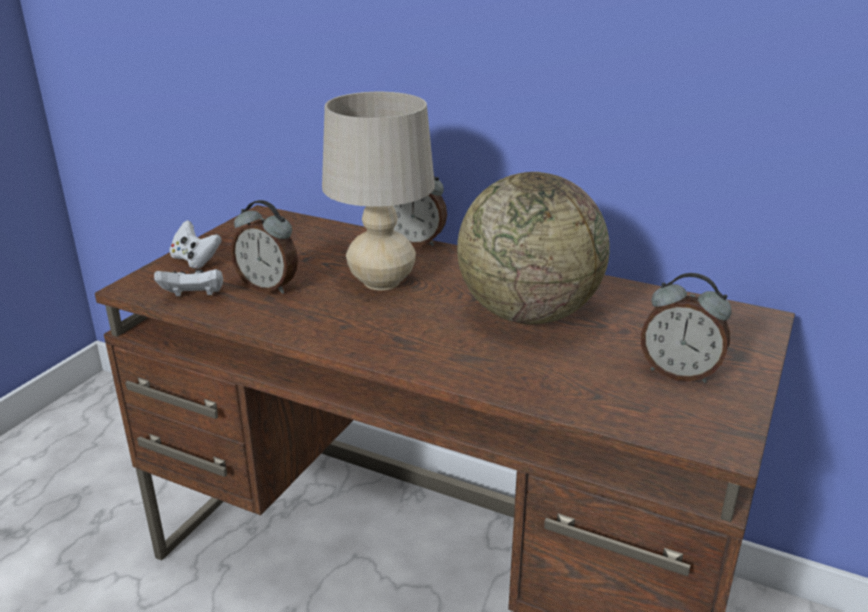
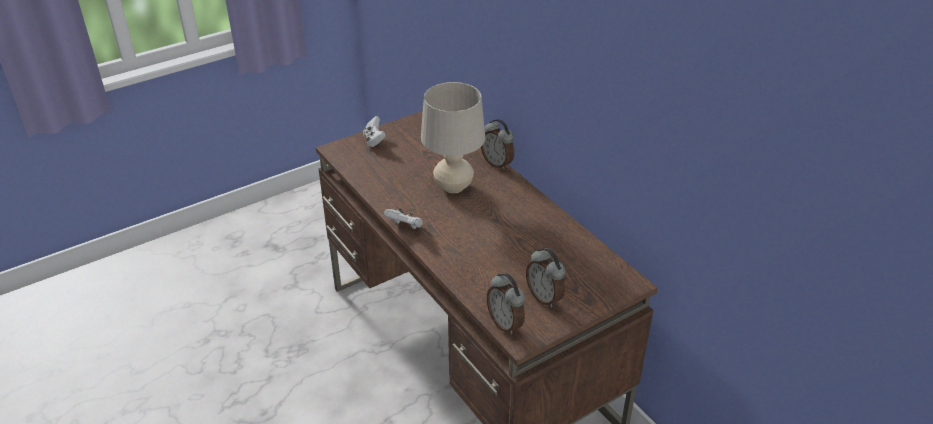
camera: 30 degrees right, 10 degrees up
white game controller [154,269,223,296] -> white game controller moved to [384,208,423,229]
alarm clock [231,200,298,294] -> alarm clock moved to [487,273,525,335]
globe [457,172,610,324] -> none

